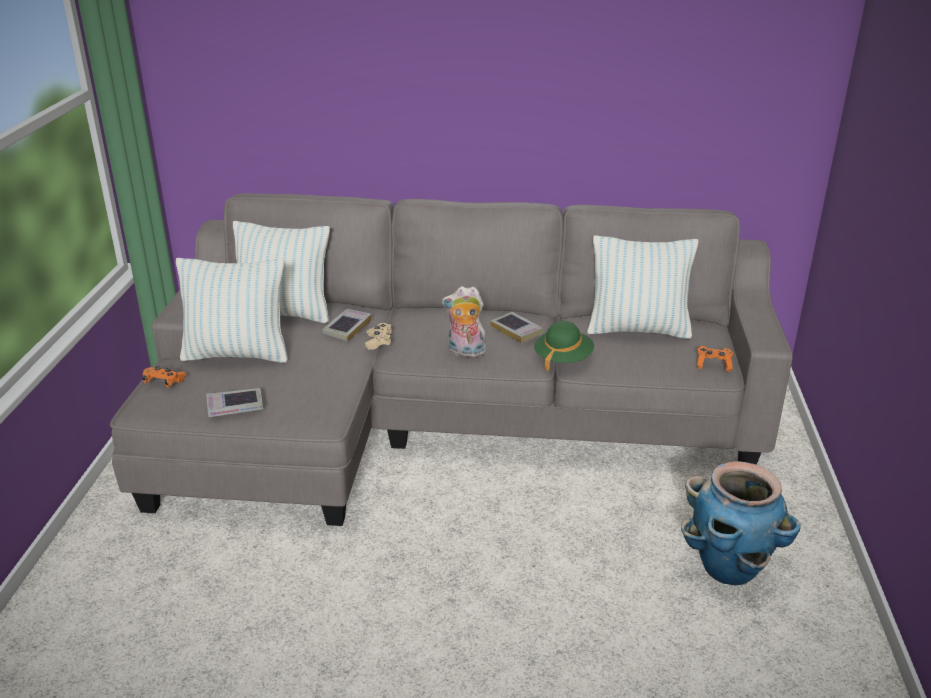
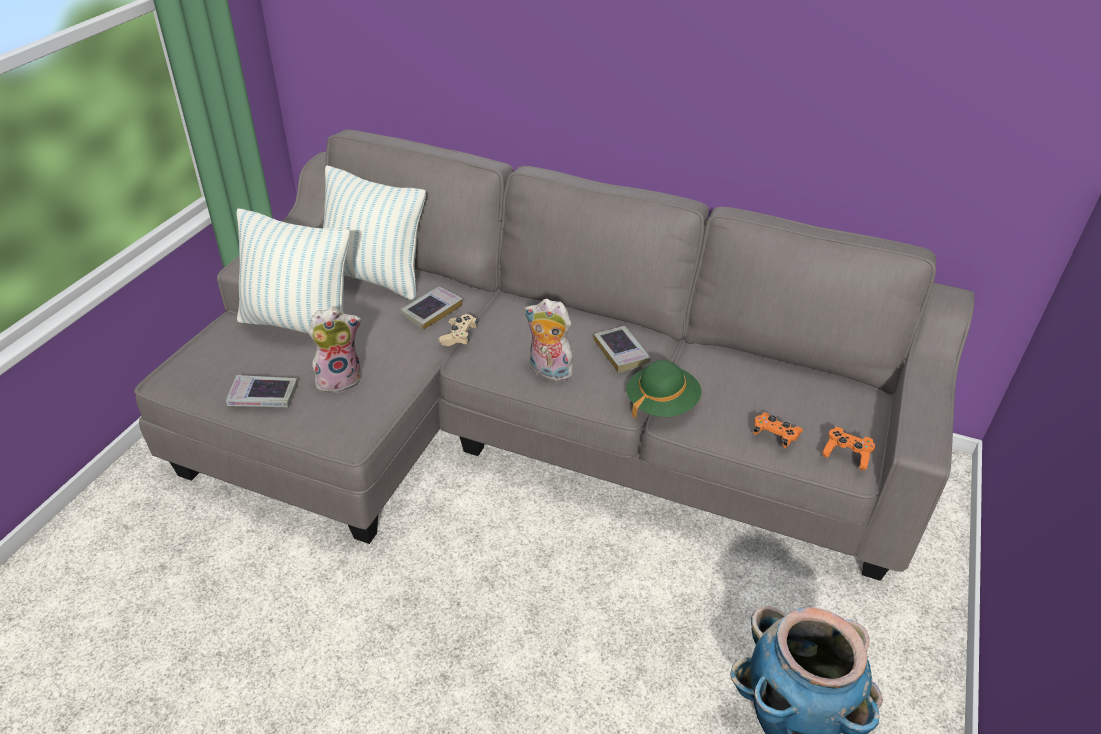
camera: 15 degrees right, 10 degrees up
orange game controller [142,366,186,388] -> orange game controller moved to [753,412,803,448]
pillow [587,235,698,339] -> none
none -> plush toy [308,307,361,393]

